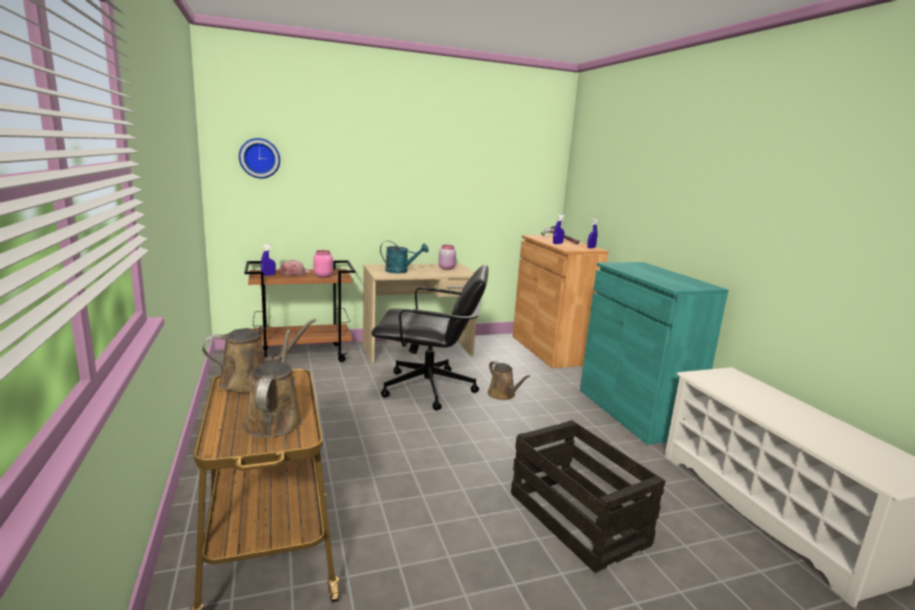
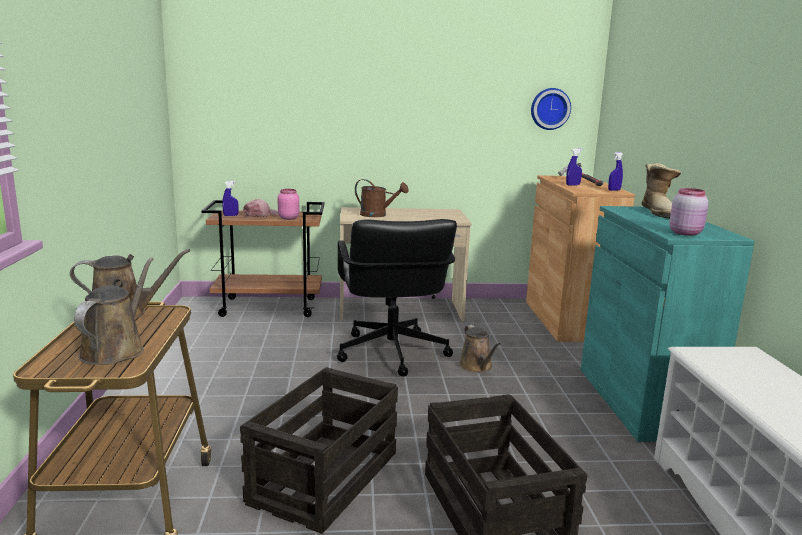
camera: 15 degrees right, 0 degrees up
wall clock [239,138,280,179] -> wall clock moved to [531,88,571,130]
black office chair [372,265,488,410] -> black office chair turned 60 degrees clockwise [337,219,457,377]
turquoise watering can [380,241,429,273] -> brown watering can [355,179,409,217]
pink jar [438,245,456,270] -> pink jar moved to [669,188,708,236]
none -> crate [240,367,398,534]
none -> boot [641,163,681,218]

